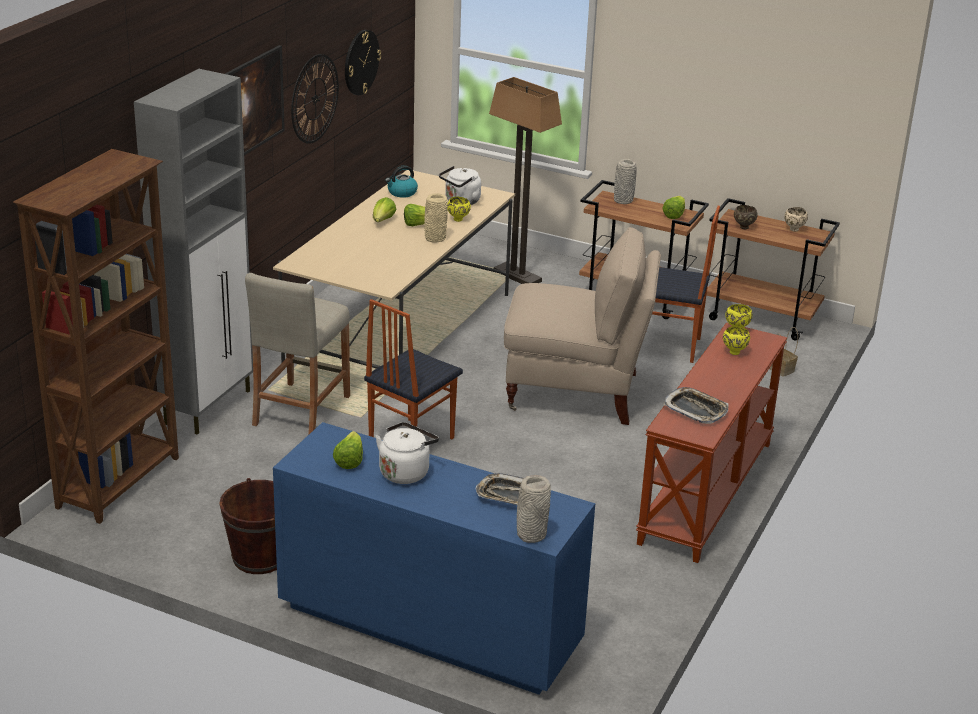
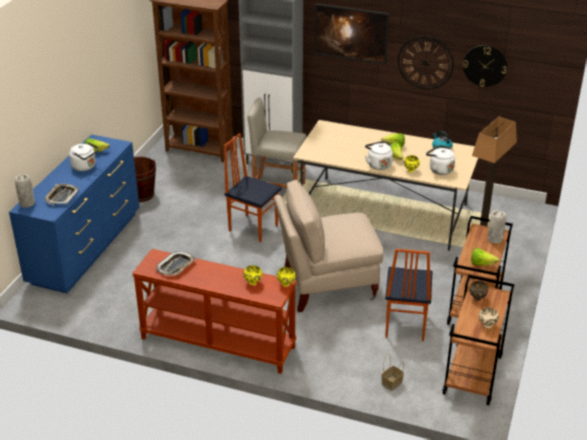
camera: 85 degrees right, 5 degrees up
beige vase [424,194,448,243] -> white kettle [365,141,393,170]
beige chair [504,227,661,425] -> beige chair turned 75 degrees clockwise [274,179,383,312]

